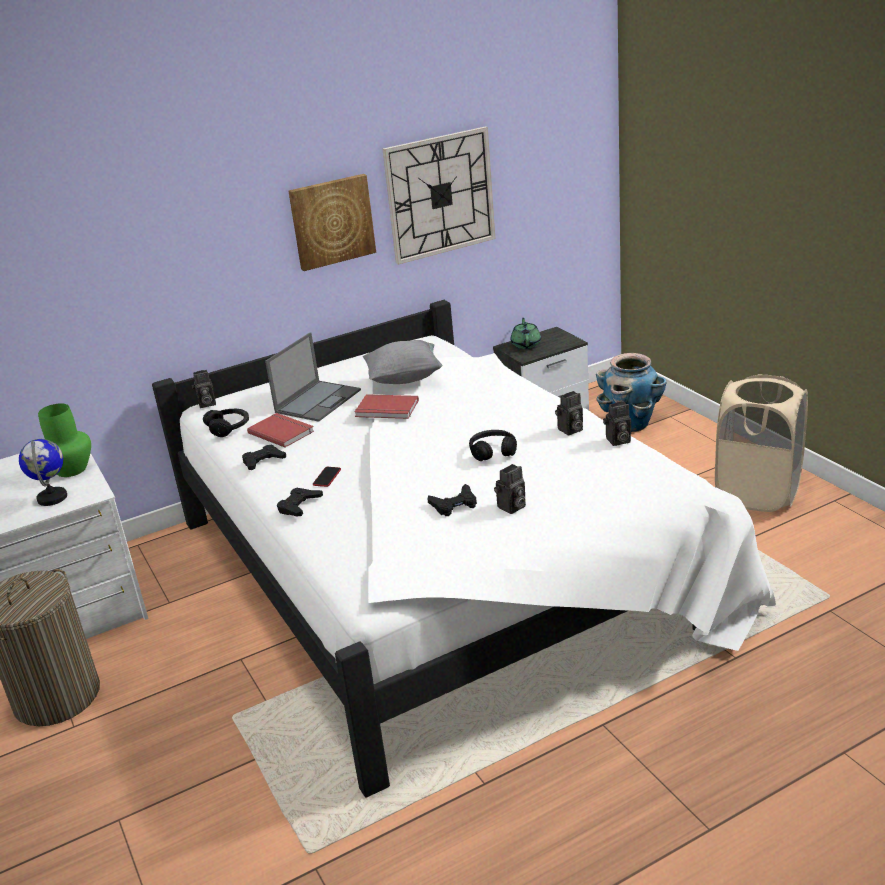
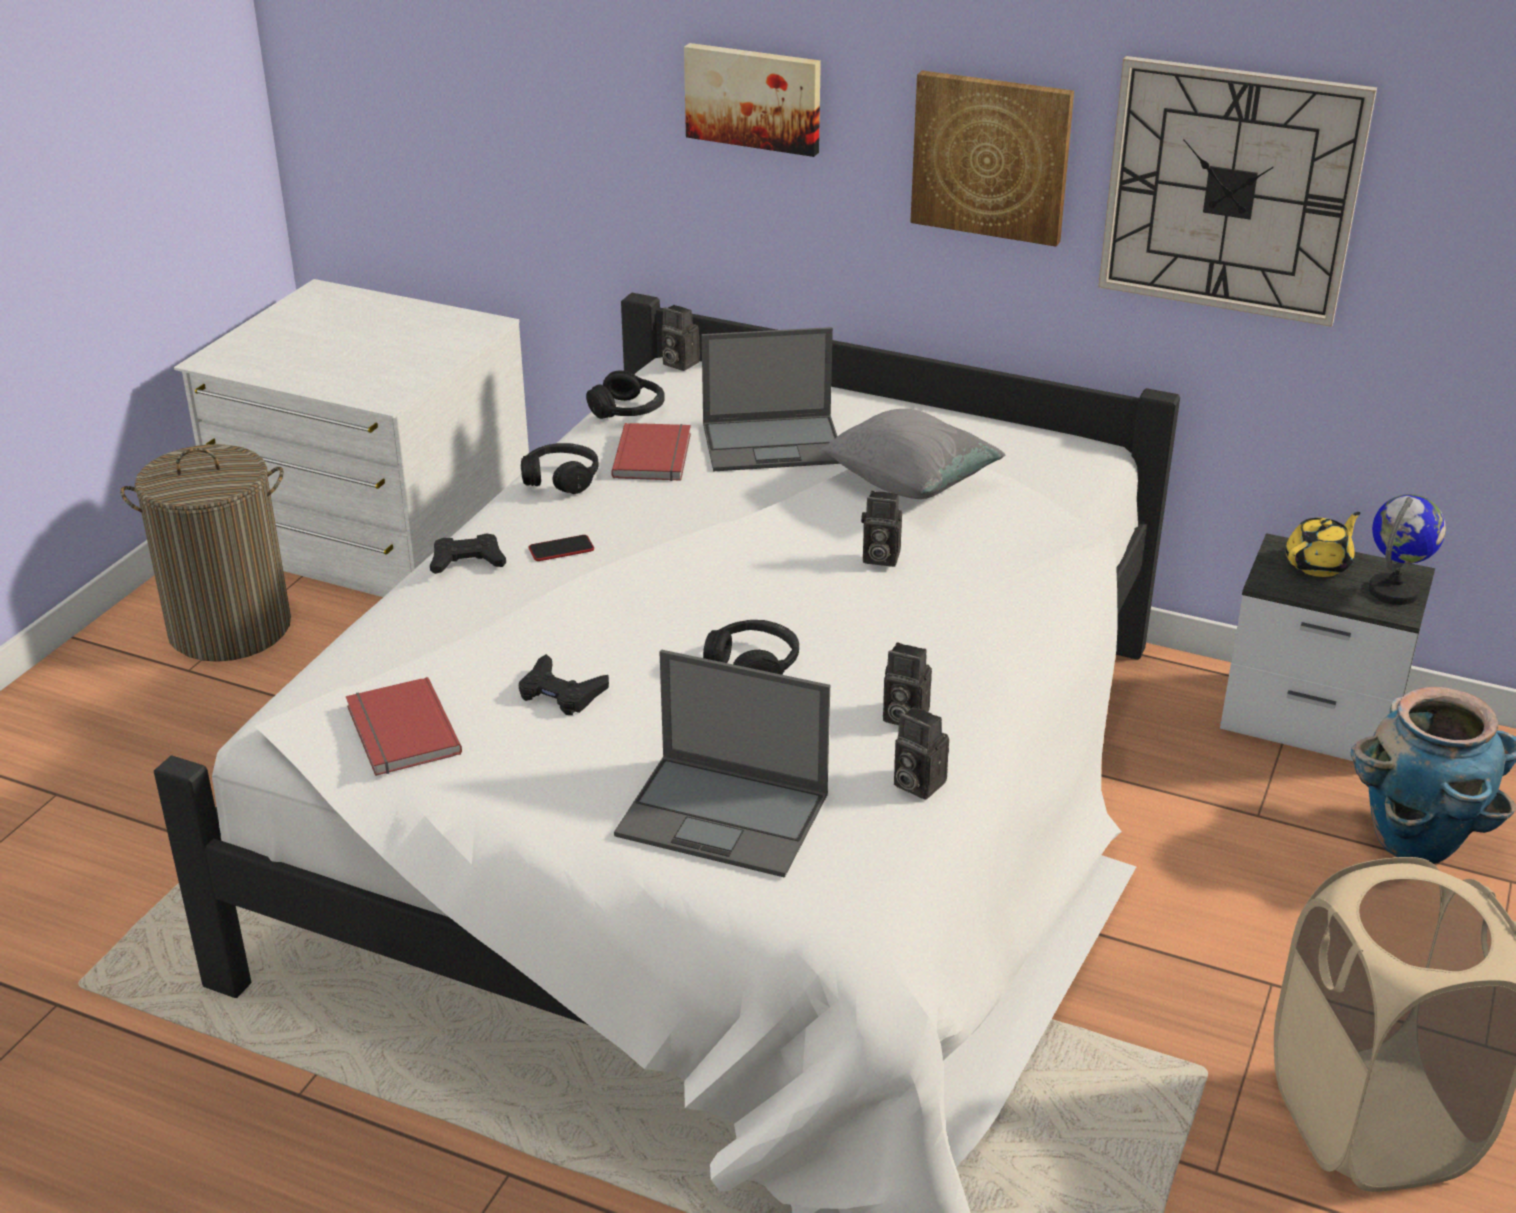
camera: 50 degrees right, 5 degrees up
globe [19,439,67,506] -> globe moved to [1368,494,1446,605]
green vase [38,403,91,477] -> none
black game controller [242,445,286,470] -> black headphones [521,443,599,494]
red book [354,394,419,419] -> red book moved to [346,677,462,776]
camera [494,464,526,514] -> camera moved to [861,491,902,567]
green teapot [511,318,541,349] -> yellow teapot [1285,512,1360,577]
none -> laptop [614,650,830,878]
none -> picture [684,43,821,157]

